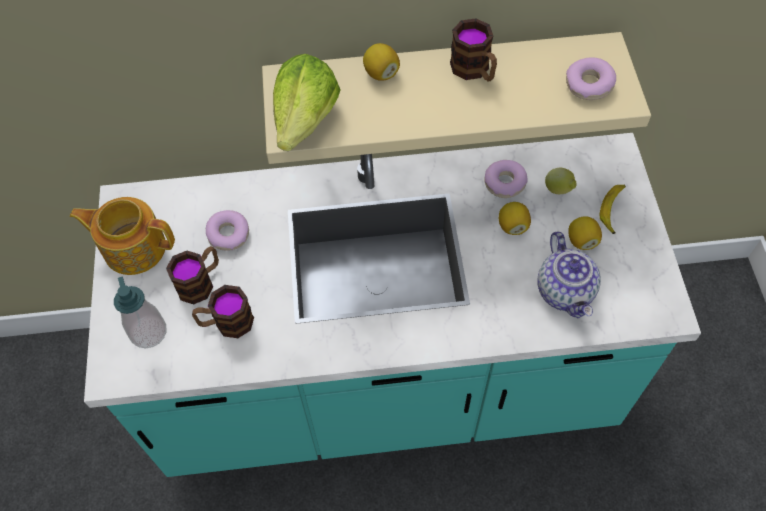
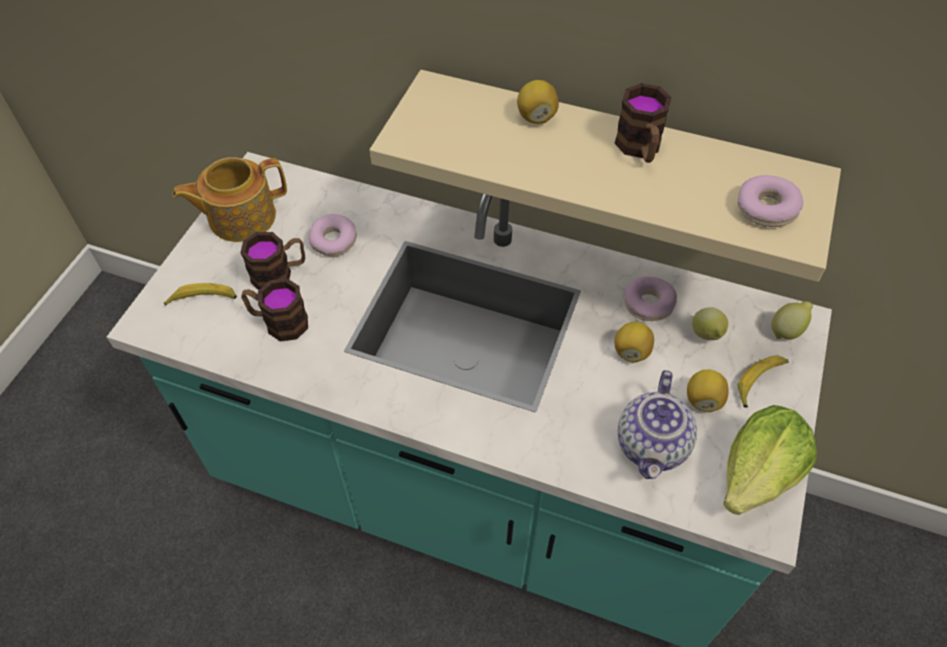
camera: 25 degrees right, 5 degrees down
teapot [69,197,175,275] -> teapot turned 60 degrees counterclockwise [172,157,287,242]
soap dispenser [114,277,167,348] -> banana [163,283,237,306]
lettuce [273,54,340,151] -> lettuce moved to [723,405,817,515]
none -> lemon [771,301,813,340]

